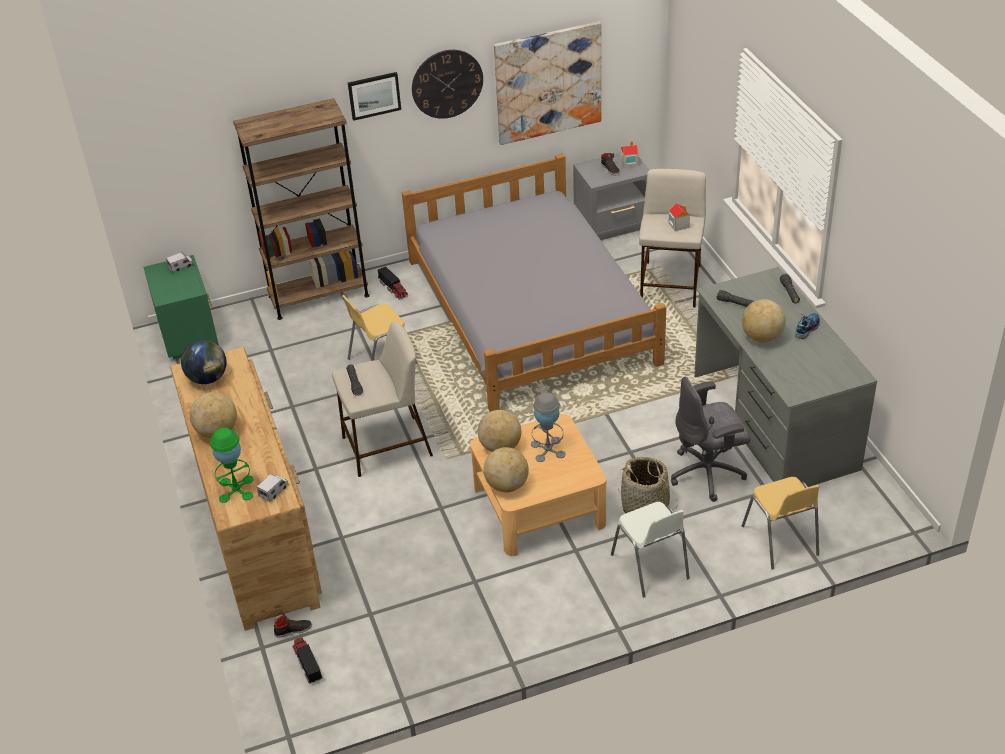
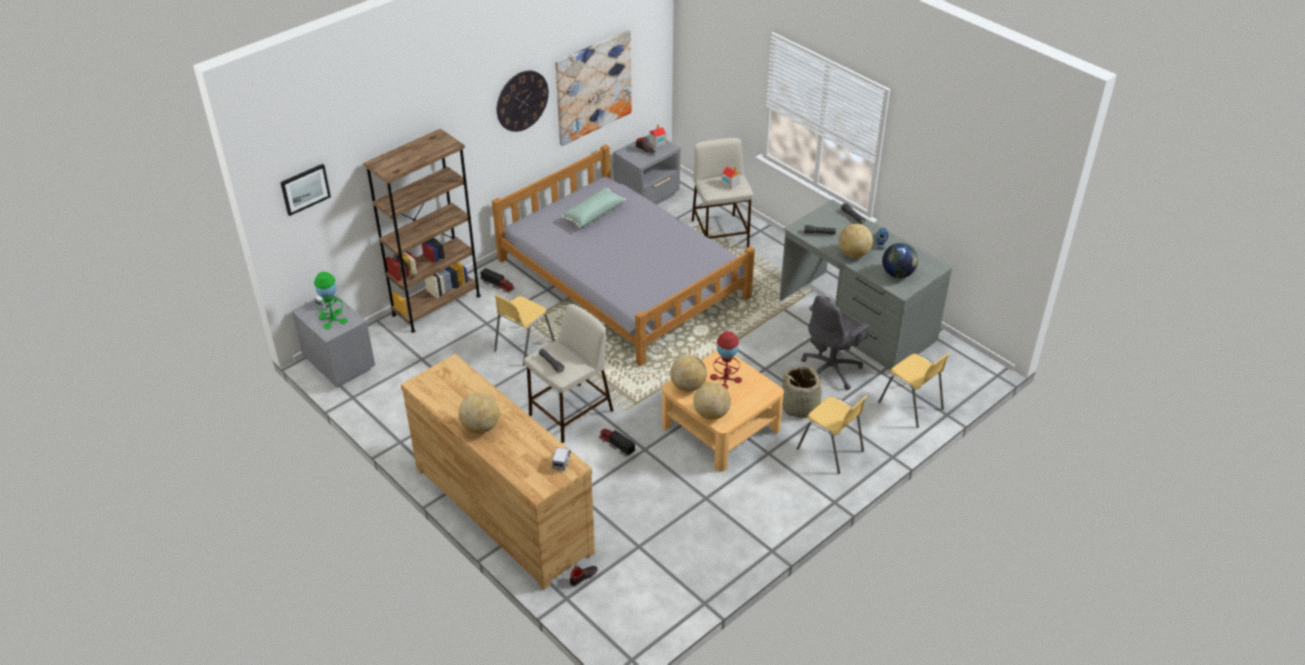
camera: 25 degrees left, 0 degrees up
green nightstand [143,255,219,359] -> grey nightstand [292,297,375,387]
globe [181,340,226,384] -> globe moved to [882,243,918,278]
green table lamp [210,428,254,503] -> green table lamp moved to [314,272,348,329]
toy truck [293,637,323,684] -> toy truck moved to [599,428,636,457]
picture [348,72,401,121] -> picture moved to [280,164,331,216]
grey table lamp [531,392,566,462] -> red table lamp [710,331,742,389]
white chair [611,502,690,597] -> yellow chair [796,396,868,474]
none -> green pillow [562,188,626,228]

